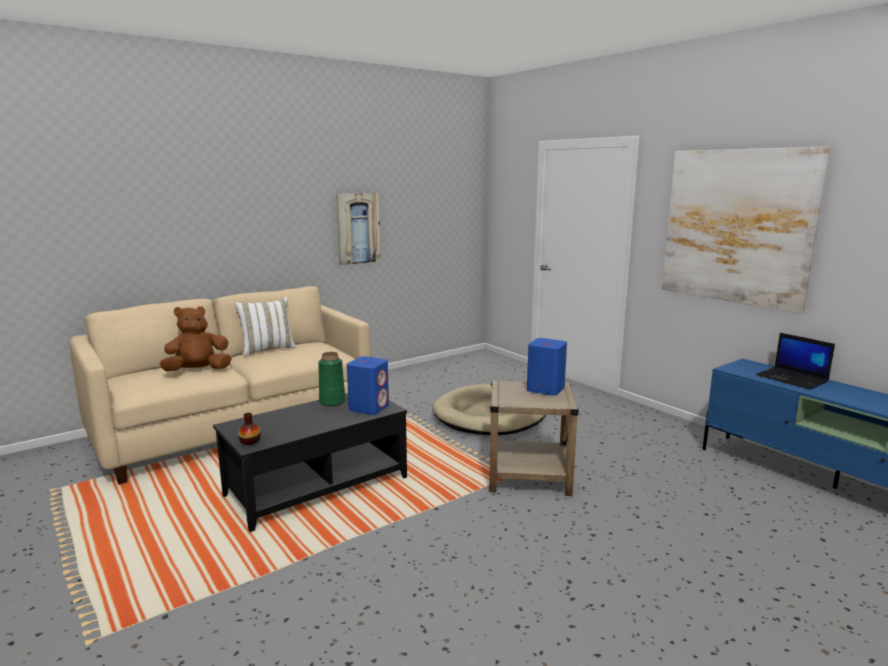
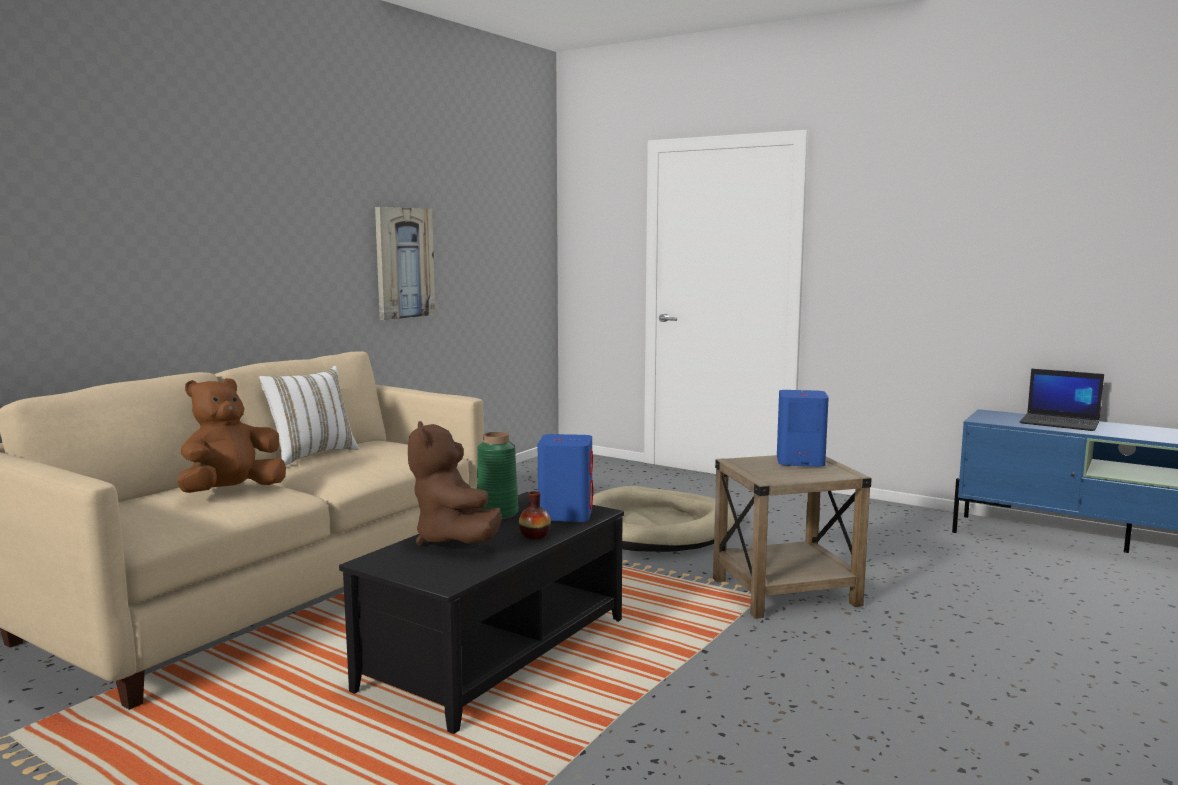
camera: 20 degrees left, 5 degrees down
vase [238,413,261,445] -> vase moved to [519,491,551,539]
picture [662,146,831,314] -> none
none -> brown plush toy [408,421,502,546]

